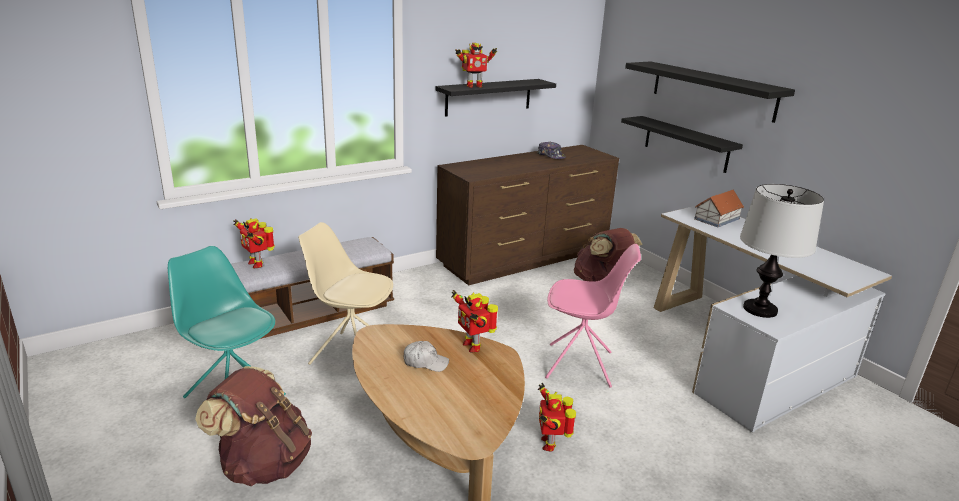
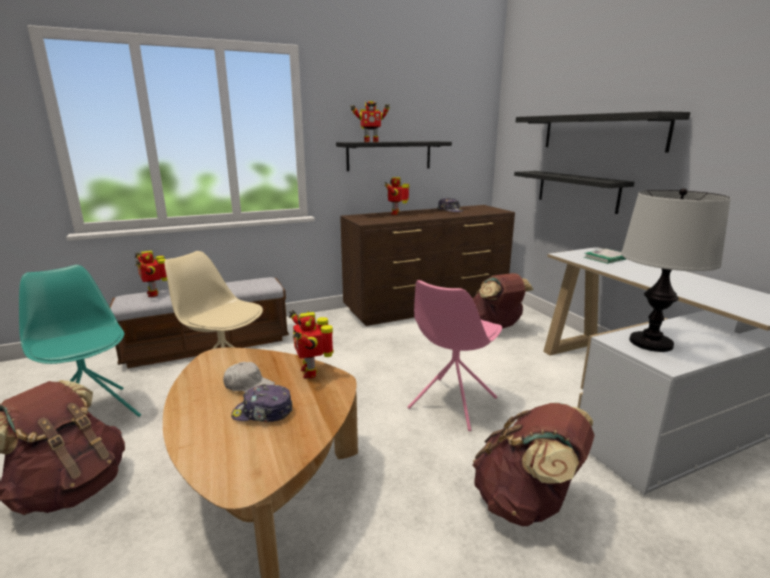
camera: 10 degrees right, 5 degrees down
toy robot [537,383,576,451] -> toy robot moved to [384,177,409,215]
pink chair [545,244,641,388] -> pink chair turned 105 degrees clockwise [408,280,502,431]
toy house [694,189,744,227] -> book [584,249,626,264]
none -> cap [231,384,293,422]
none -> brown backpack [473,403,595,526]

